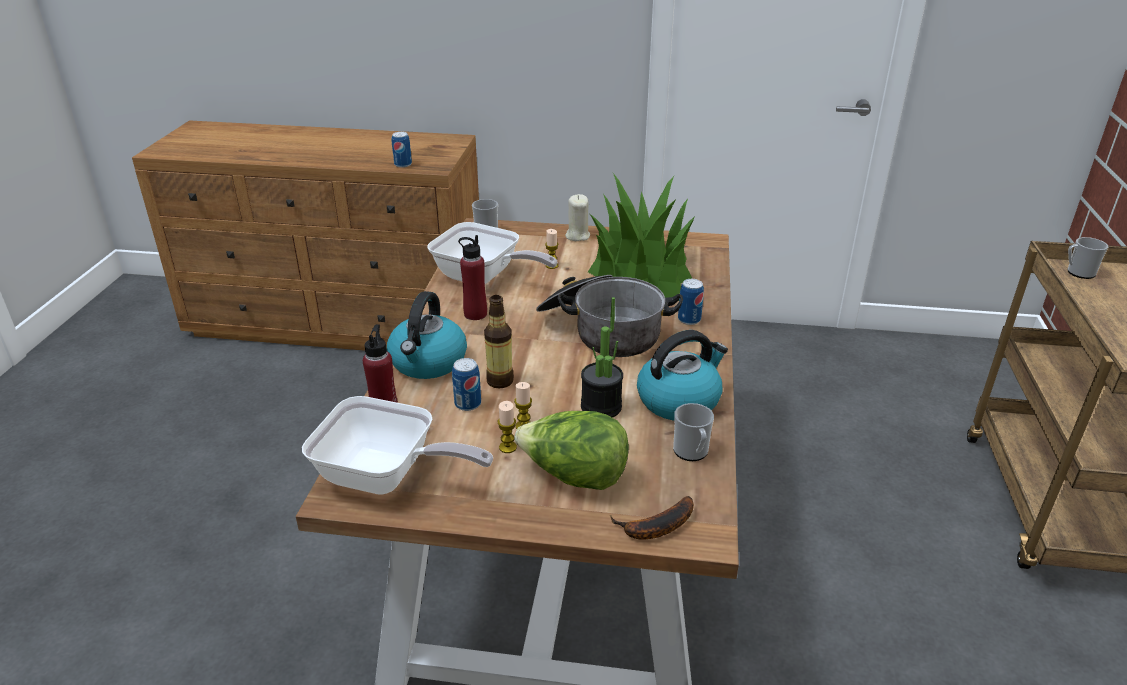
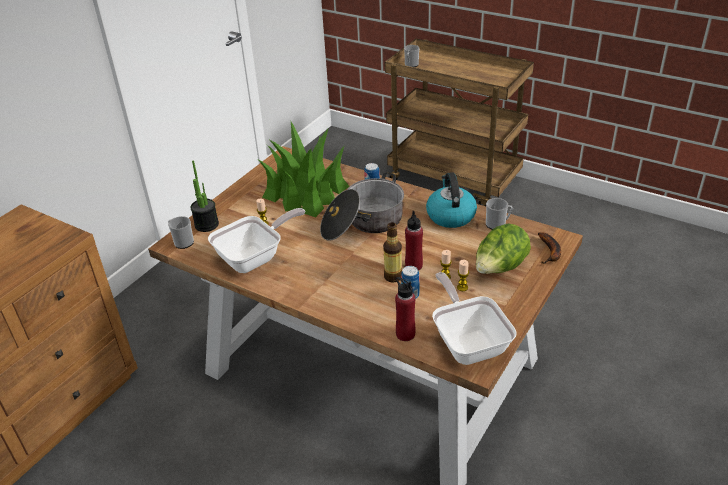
camera: 65 degrees left, 5 degrees up
frying pan [302,396,493,495] -> frying pan turned 60 degrees counterclockwise [432,272,517,365]
kettle [387,291,467,379] -> none
can [392,132,412,168] -> none
red bottle [458,235,487,320] -> red bottle moved to [405,211,423,271]
beige candle [565,194,590,241] -> none
potted plant [581,297,623,418] -> potted plant moved to [190,161,219,232]

